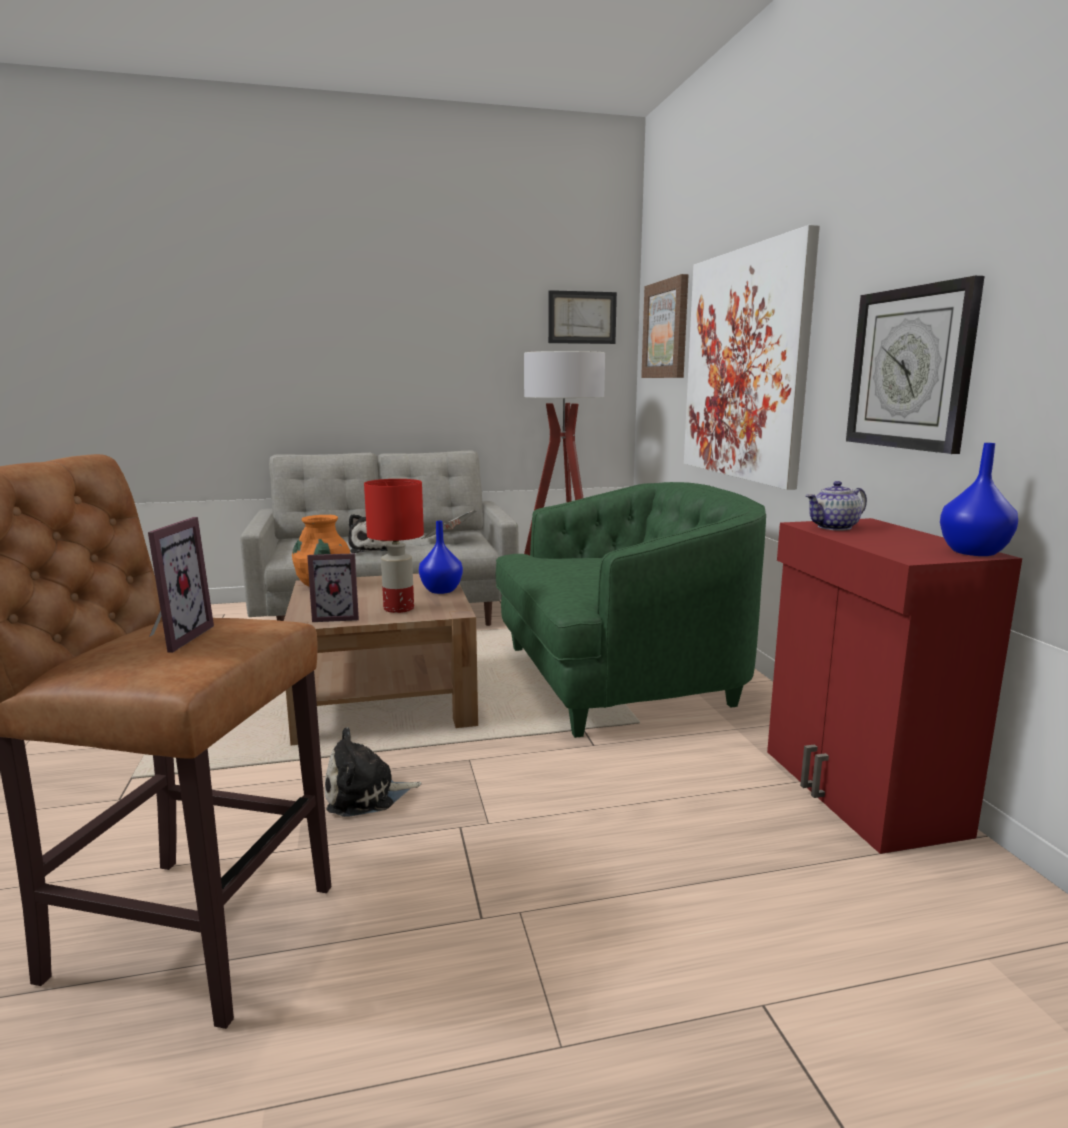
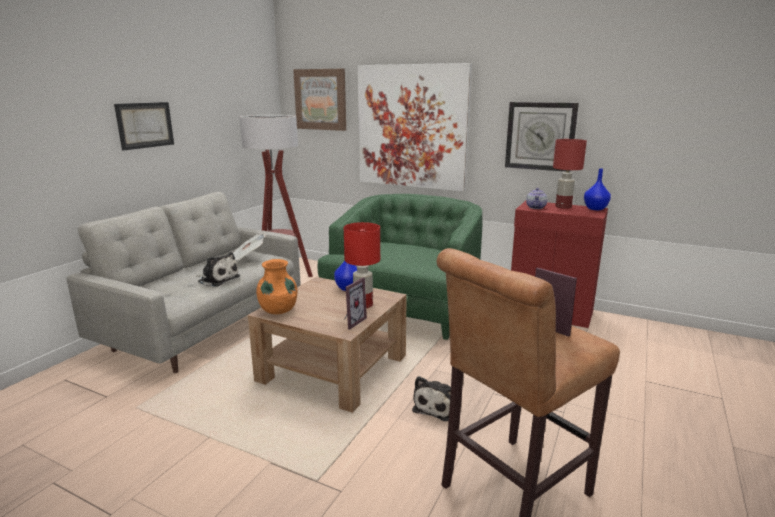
camera: 50 degrees left, 5 degrees up
picture [548,290,617,344] -> picture moved to [114,102,174,151]
none -> red table lamp [553,139,587,209]

